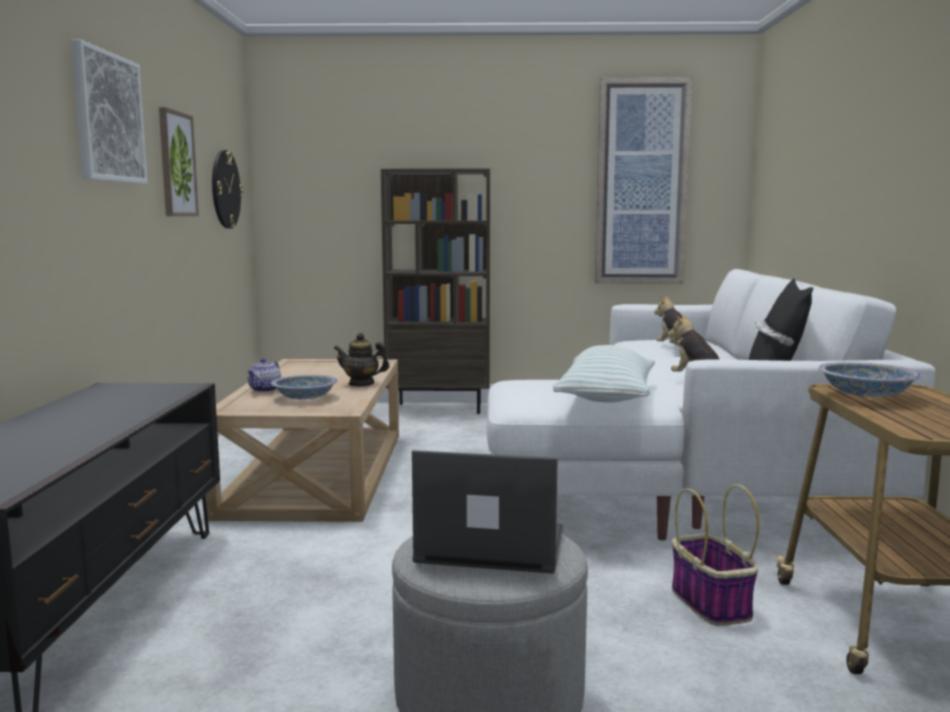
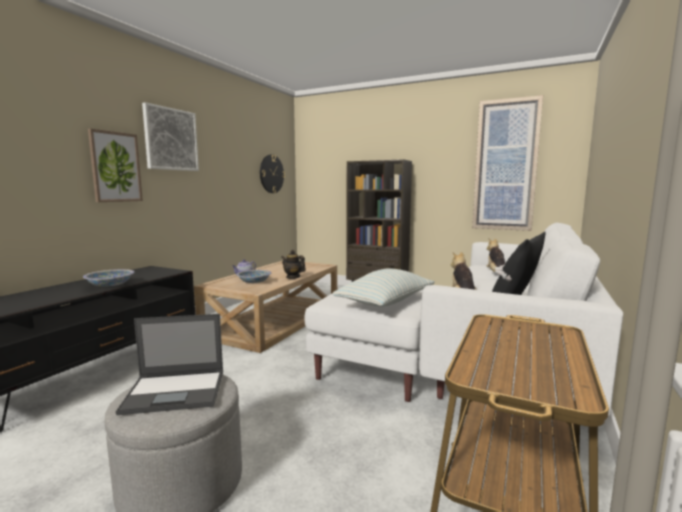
camera: 25 degrees right, 0 degrees up
picture [159,107,199,216] -> picture moved to [88,128,143,202]
laptop [412,450,563,574] -> laptop turned 135 degrees clockwise [116,314,223,415]
basket [672,484,759,626] -> none
bowl [818,362,922,397] -> bowl moved to [83,269,134,287]

